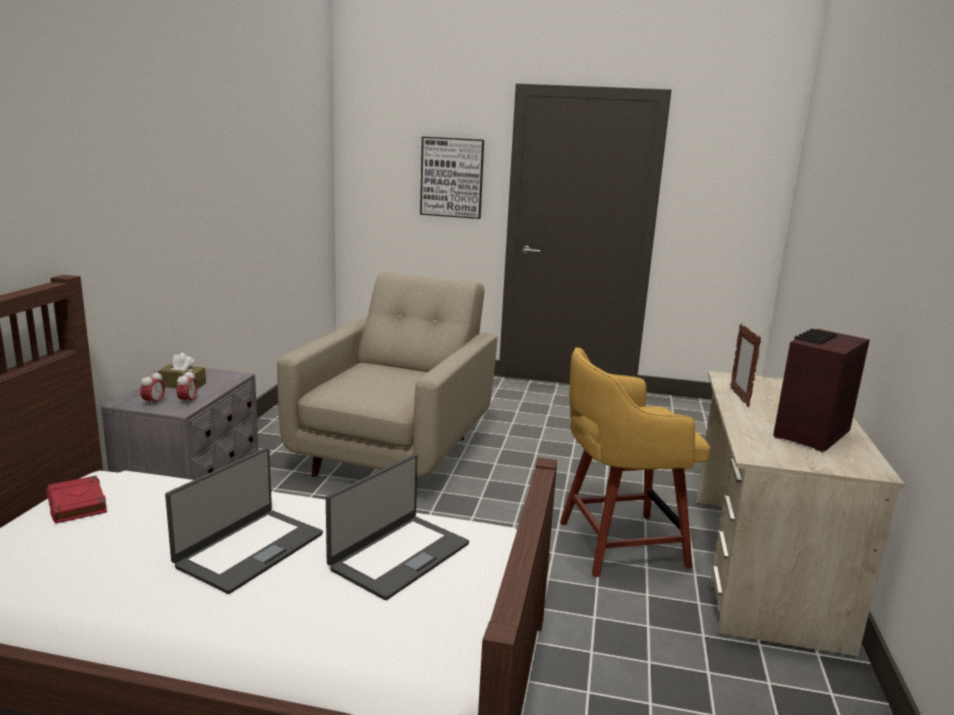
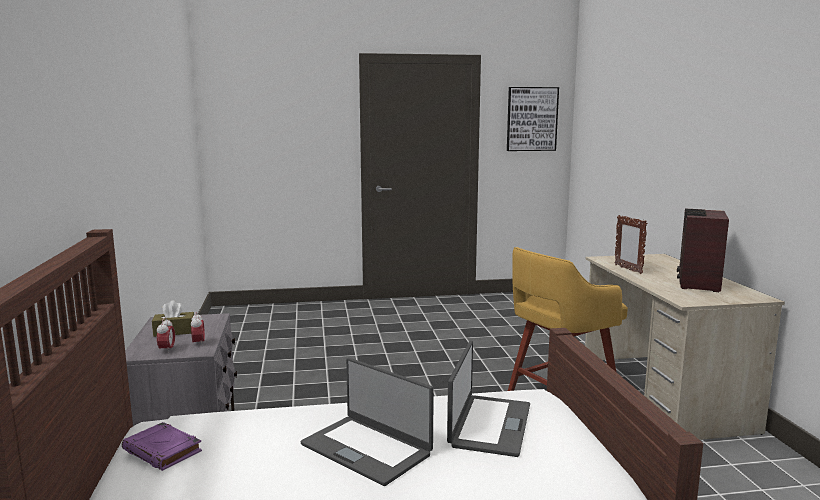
camera: 20 degrees left, 5 degrees down
red book [46,475,107,523] -> purple book [122,422,202,471]
laptop [165,448,323,594] -> laptop turned 120 degrees clockwise [300,358,434,486]
beige armchair [277,271,497,478] -> none
picture [420,137,484,219] -> picture moved to [507,87,559,151]

